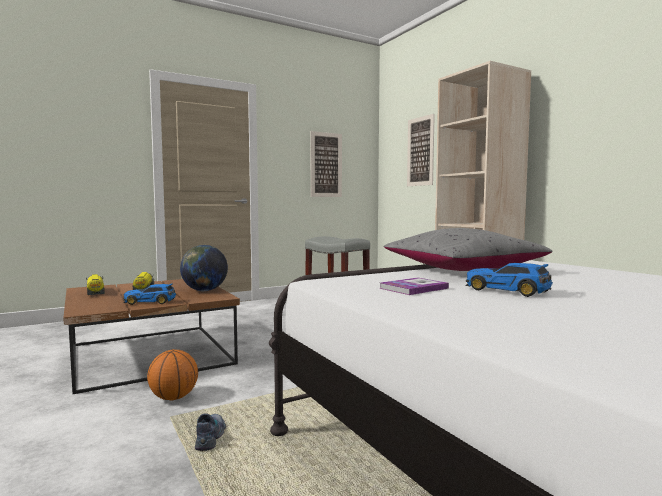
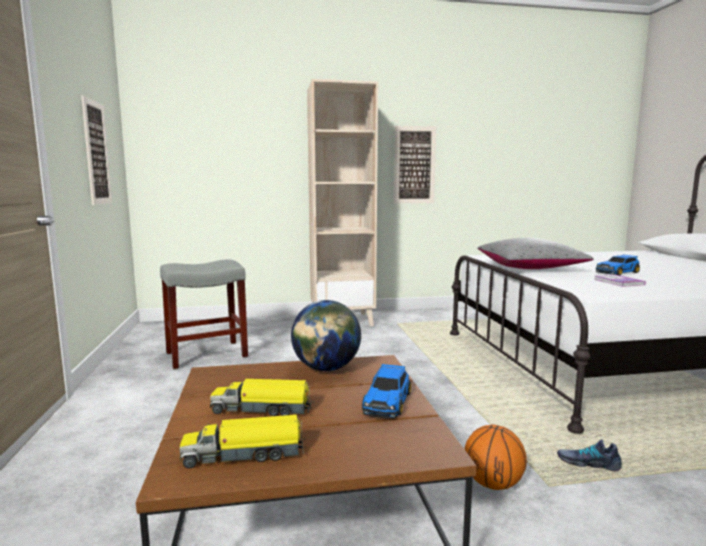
camera: 70 degrees left, 5 degrees up
picture [407,114,435,186] -> picture moved to [394,126,436,203]

